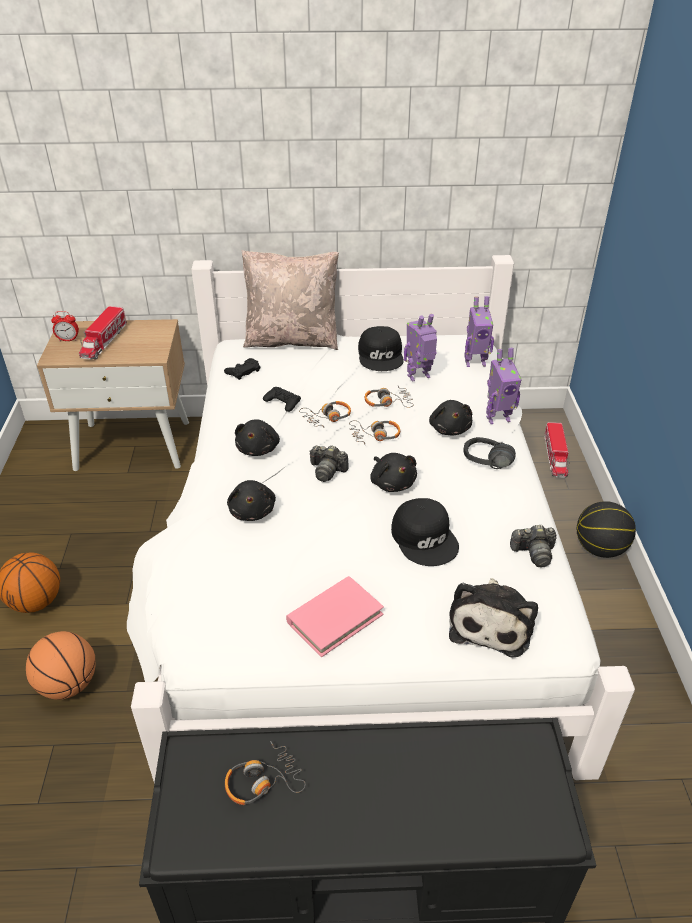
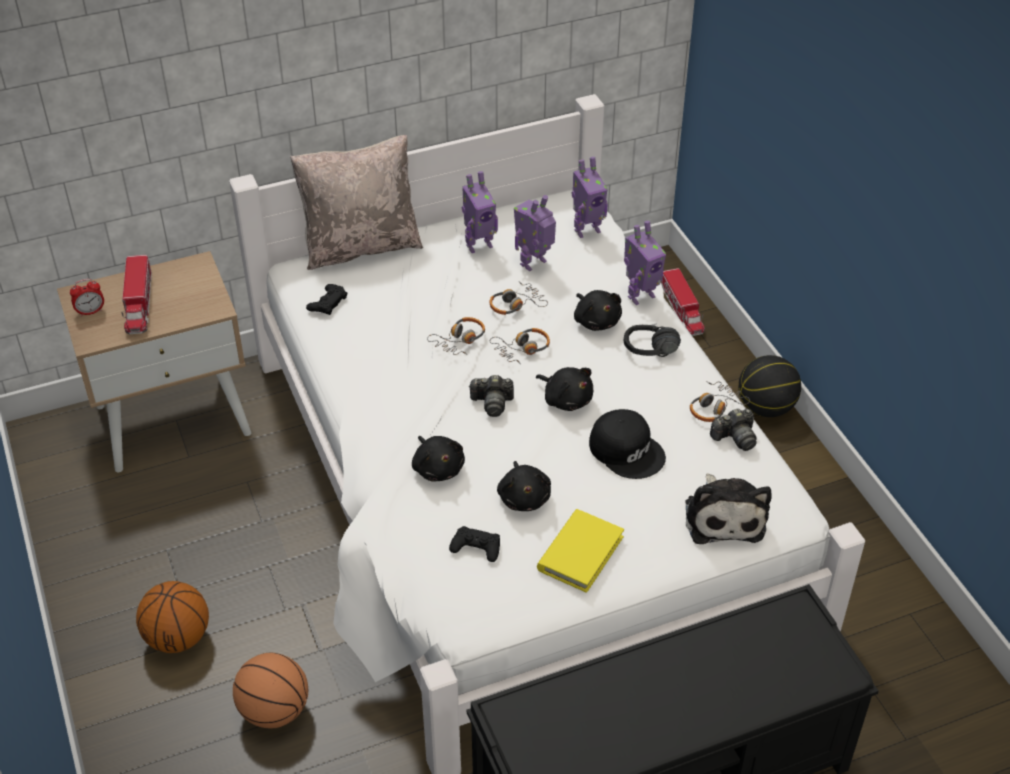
camera: 20 degrees left, 5 degrees up
headphones [225,741,306,805] -> headphones moved to [690,382,750,422]
black plush toy [235,419,280,456] -> black plush toy moved to [497,461,551,511]
black game controller [263,387,301,412] -> black game controller moved to [449,526,500,562]
pink book [286,576,384,657] -> yellow book [537,509,624,593]
black cap [358,326,404,371] -> toy robot [462,171,498,253]

